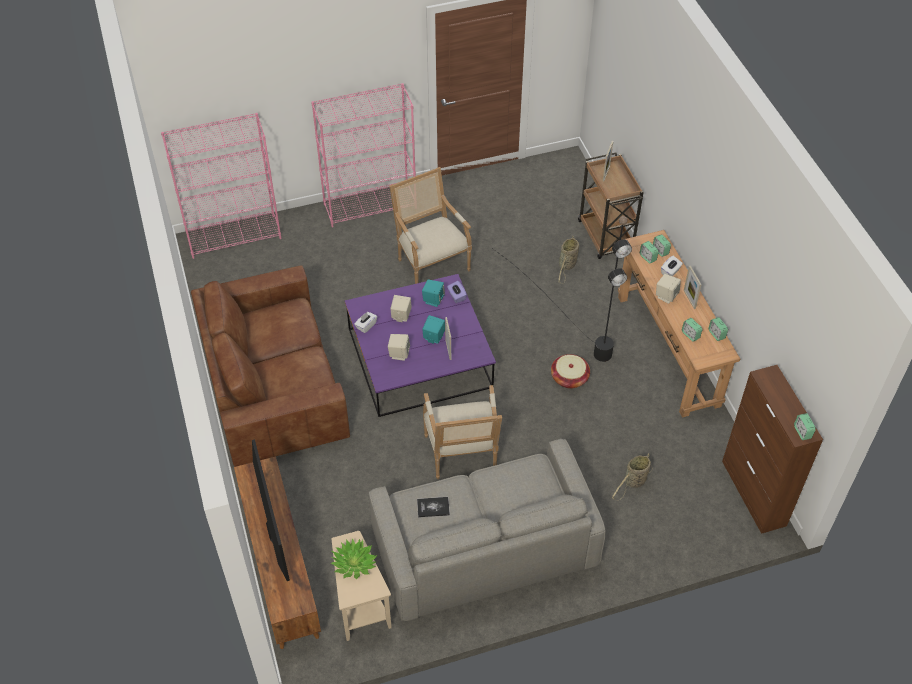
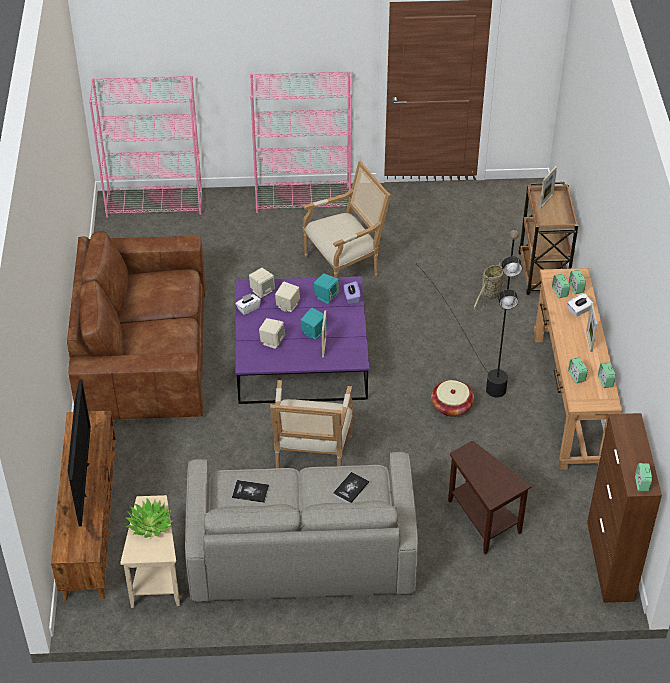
camera: 15 degrees right, 5 degrees down
armchair [389,167,472,284] -> armchair turned 75 degrees clockwise [303,161,391,277]
basket [612,453,652,501] -> brown side table [448,441,532,554]
beige speaker [656,274,681,304] -> beige speaker moved to [249,268,275,298]
none -> book [333,472,369,503]

